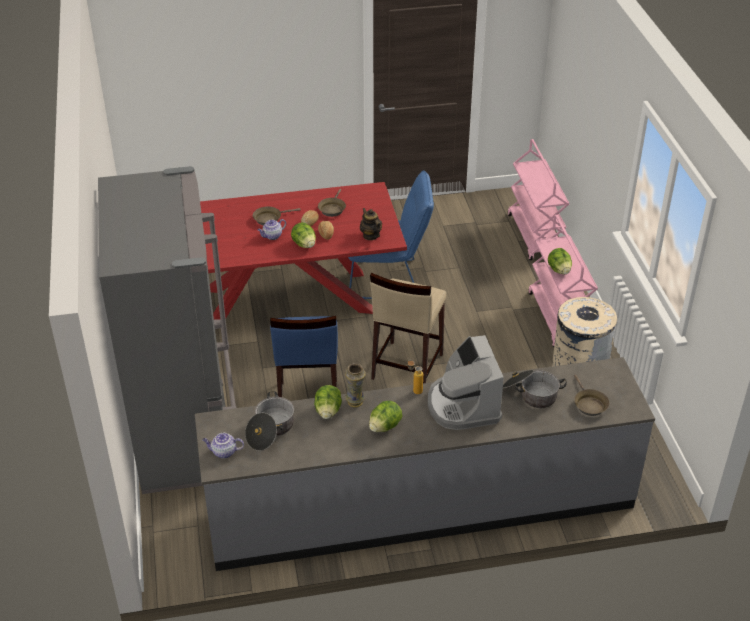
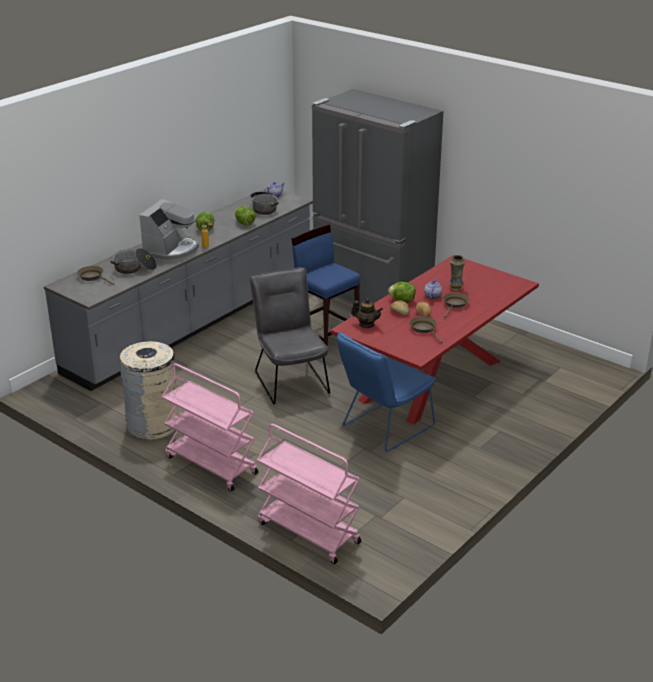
camera: 140 degrees right, 10 degrees down
vase [345,363,366,408] -> vase moved to [449,255,465,291]
beige stool [370,273,446,383] -> grey chair [250,267,330,404]
coffee machine [428,335,504,430] -> coffee machine turned 75 degrees clockwise [139,199,199,261]
lettuce [548,248,572,274] -> none

